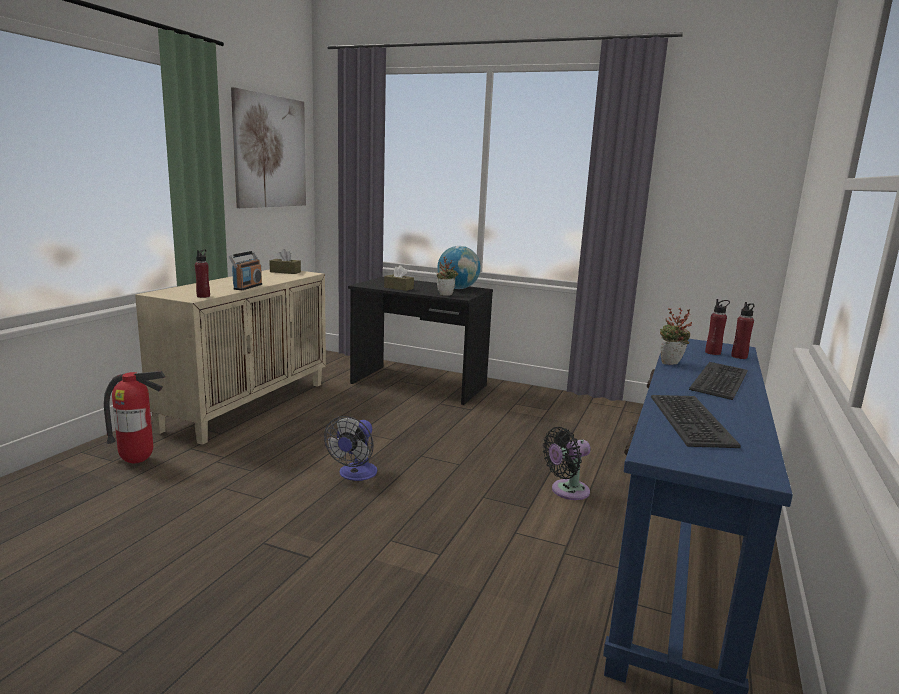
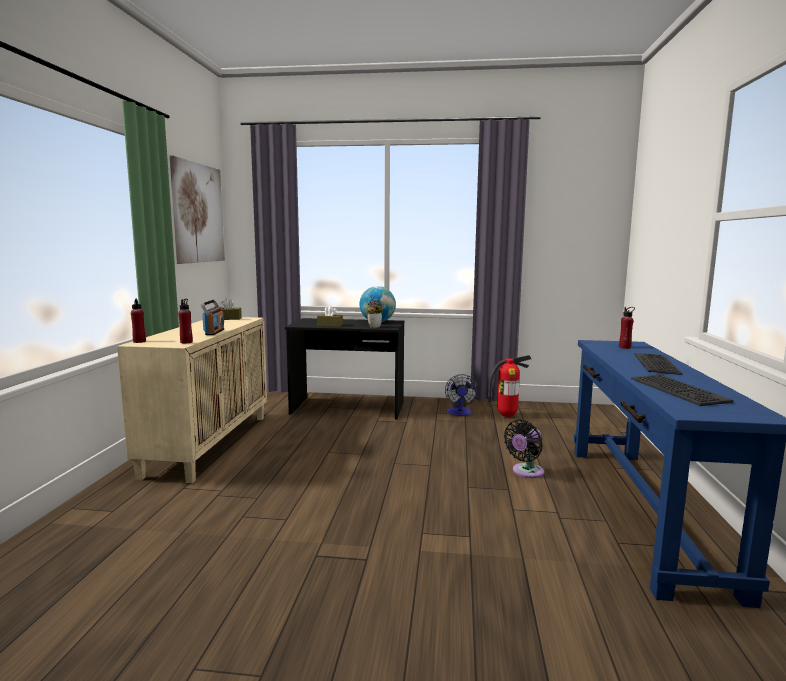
camera: 15 degrees left, 5 degrees down
fire extinguisher [104,371,165,463] -> fire extinguisher moved to [487,355,531,417]
fan [324,416,377,481] -> fan moved to [445,374,478,416]
potted plant [660,307,692,365] -> none
red bottle [731,302,755,359] -> red bottle moved to [131,299,146,343]

